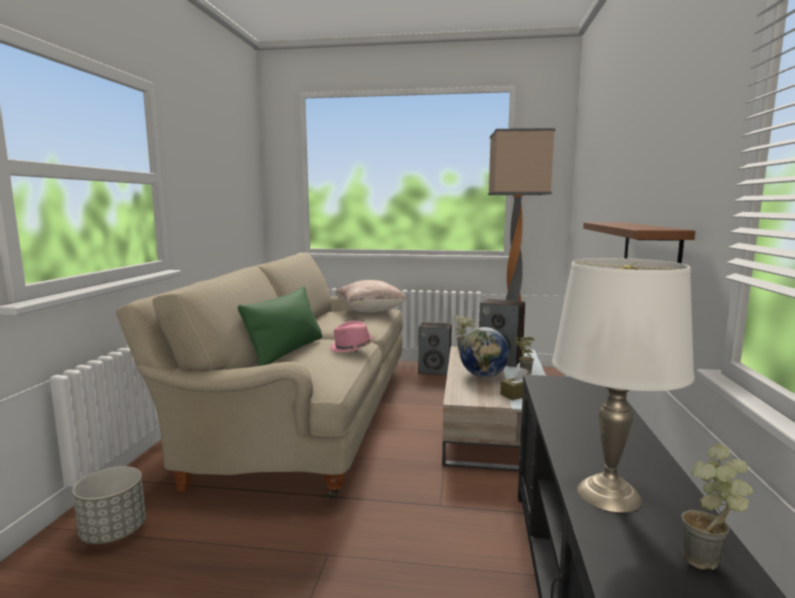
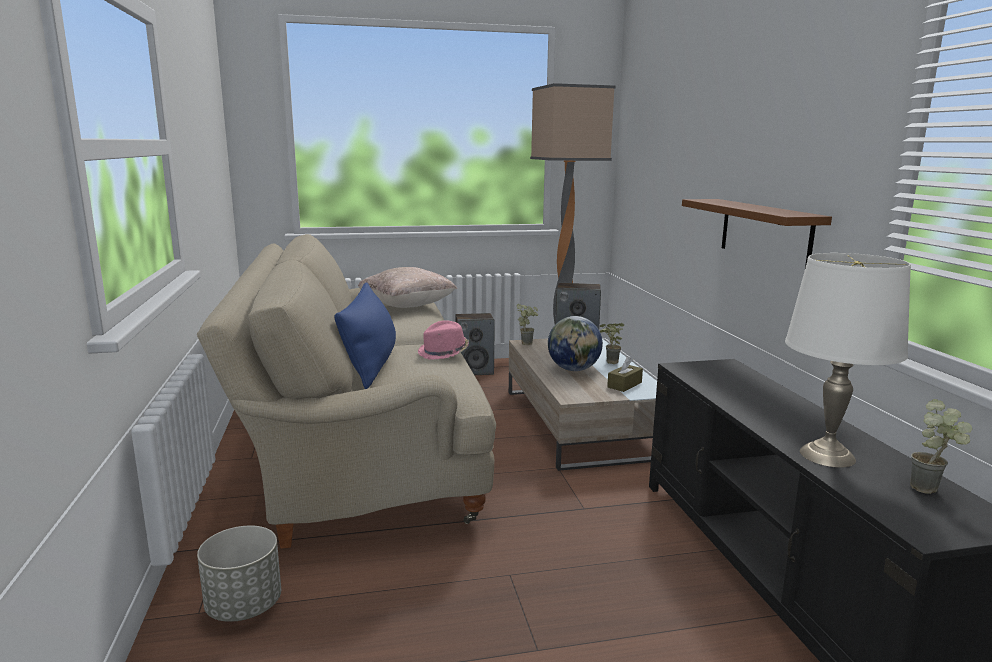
camera: 20 degrees left, 5 degrees up
green pillow [238,286,322,366] -> blue pillow [334,282,396,389]

